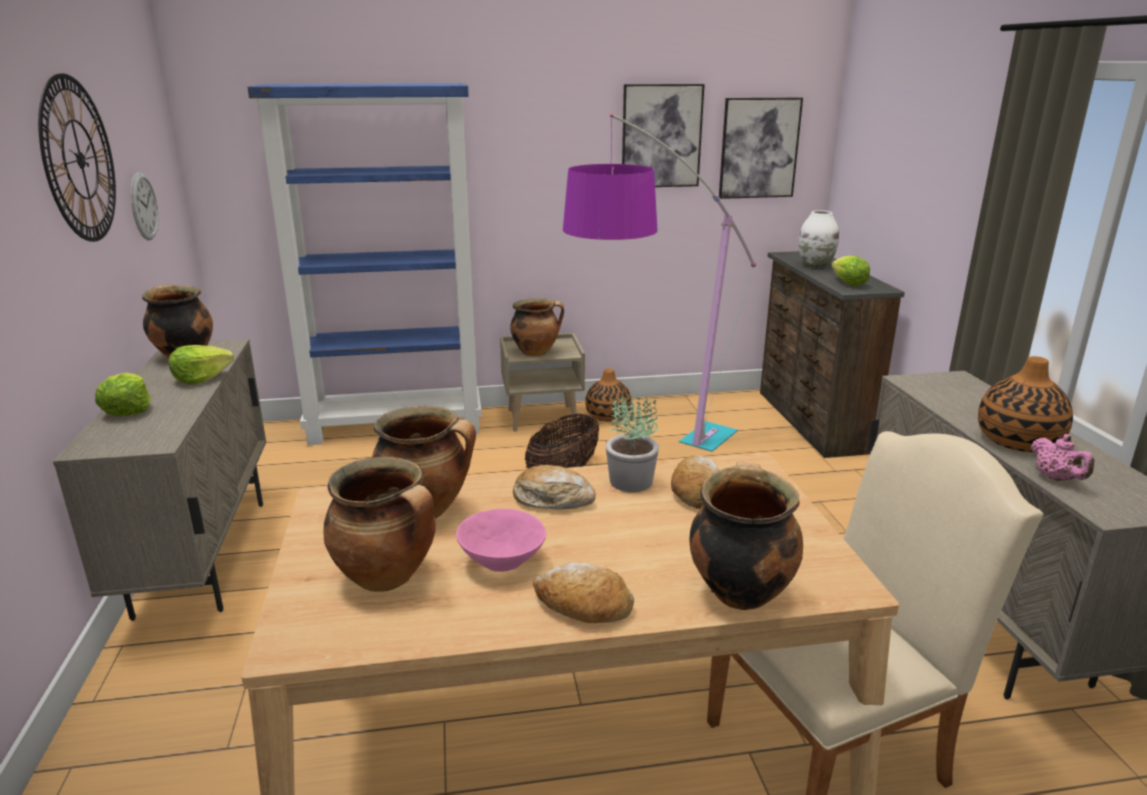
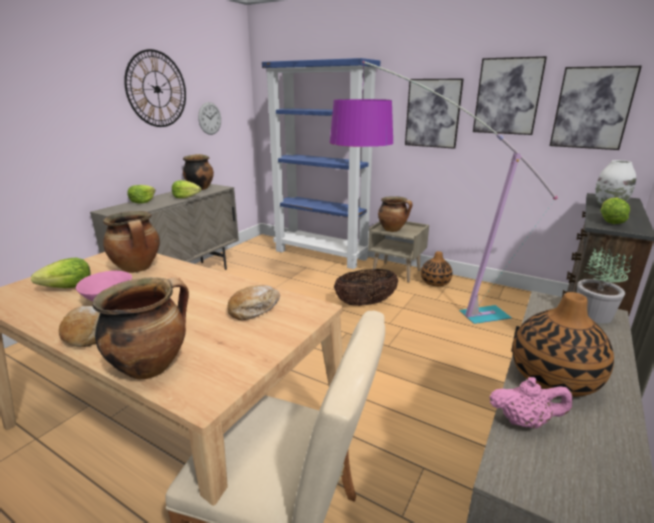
camera: 40 degrees right, 0 degrees up
cooking pot [324,457,436,592] -> lettuce [31,258,91,288]
bread [513,465,596,509] -> none
potted plant [606,395,659,492] -> potted plant moved to [576,247,632,324]
pink teapot [1031,434,1095,481] -> pink teapot turned 105 degrees counterclockwise [490,377,573,429]
none -> picture [405,78,464,149]

